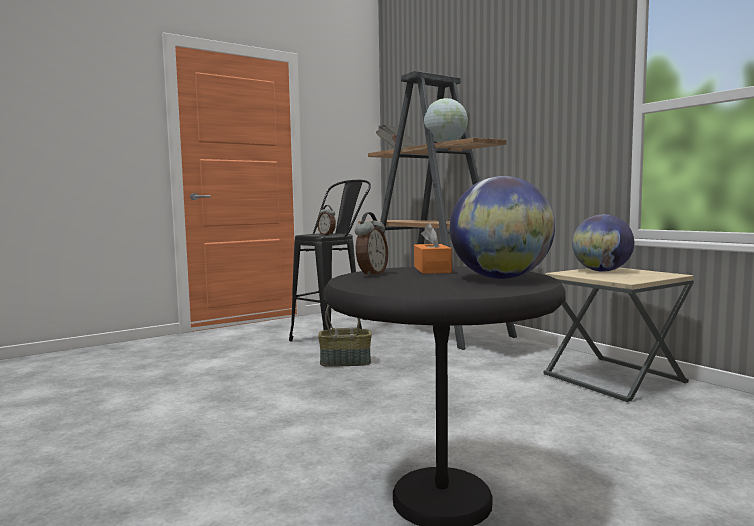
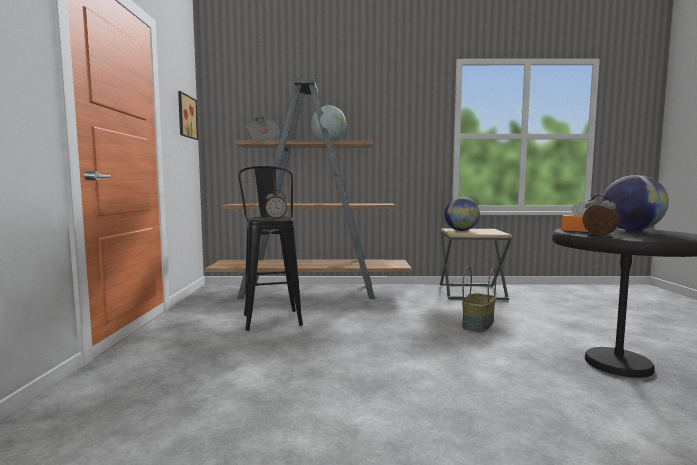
camera: 55 degrees left, 0 degrees up
basket [318,305,372,367] -> basket moved to [462,266,496,332]
none -> picture [178,91,199,140]

